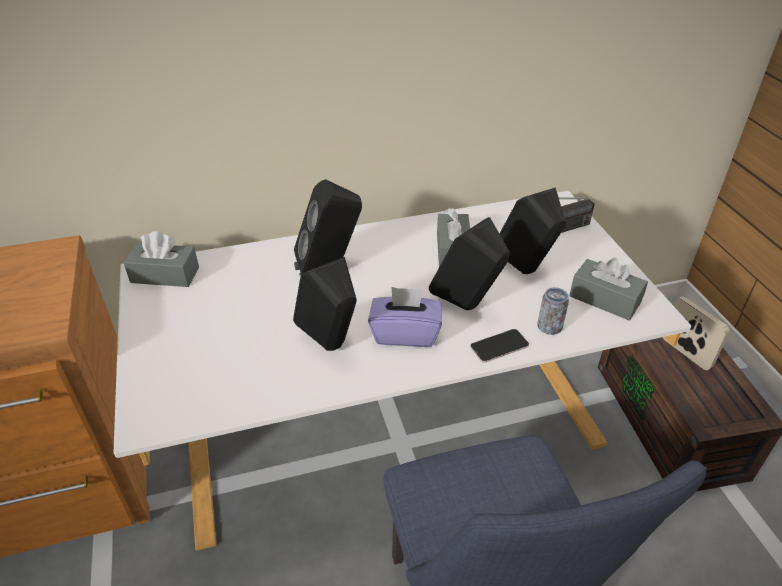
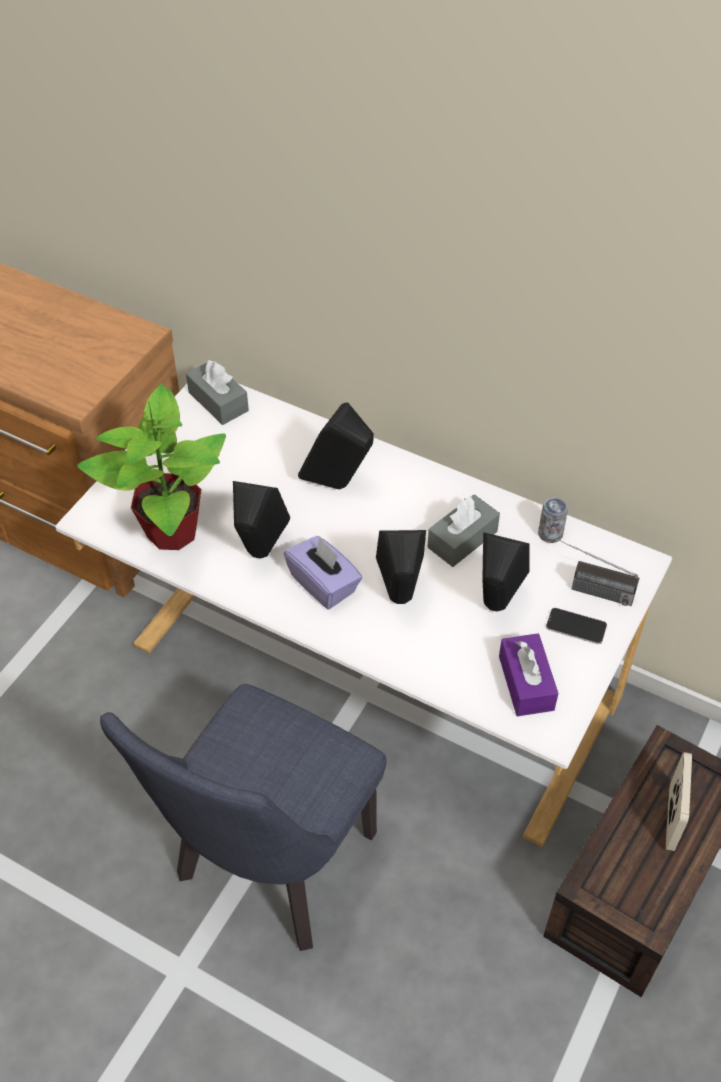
camera: 45 degrees right, 10 degrees up
phone [470,329,529,363] -> phone moved to [546,608,607,644]
can [537,287,569,335] -> can moved to [538,497,568,543]
grey tissue box [569,258,648,320] -> purple tissue box [499,633,558,716]
none -> potted plant [77,384,226,550]

